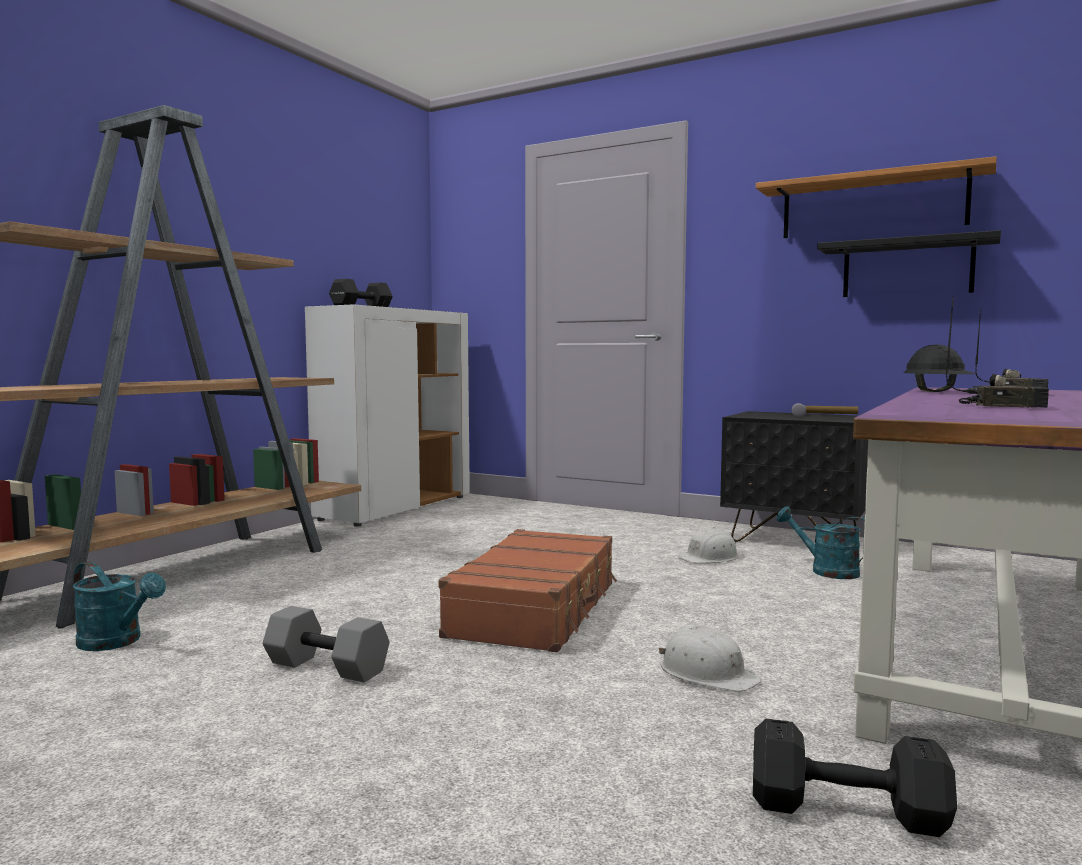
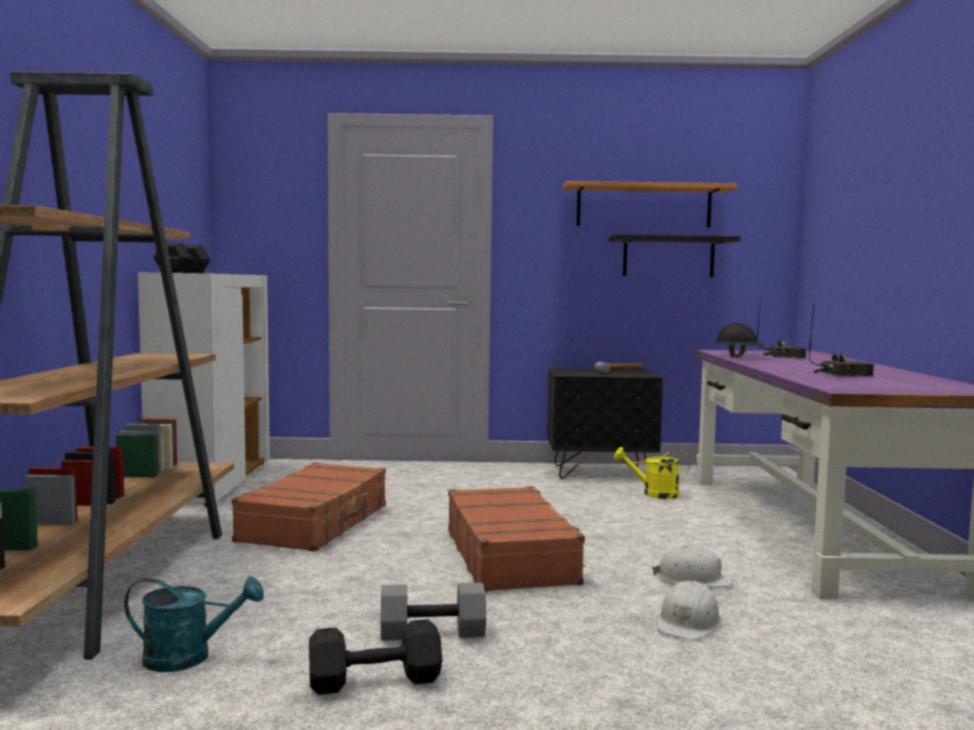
camera: 30 degrees left, 0 degrees up
white hard hat [678,527,739,563] -> white hard hat moved to [657,580,722,640]
black dumbbell [753,718,957,837] -> black dumbbell moved to [309,619,442,695]
turquoise watering can [776,506,865,579] -> yellow watering can [614,447,689,499]
none -> brown suitcase [231,462,387,552]

